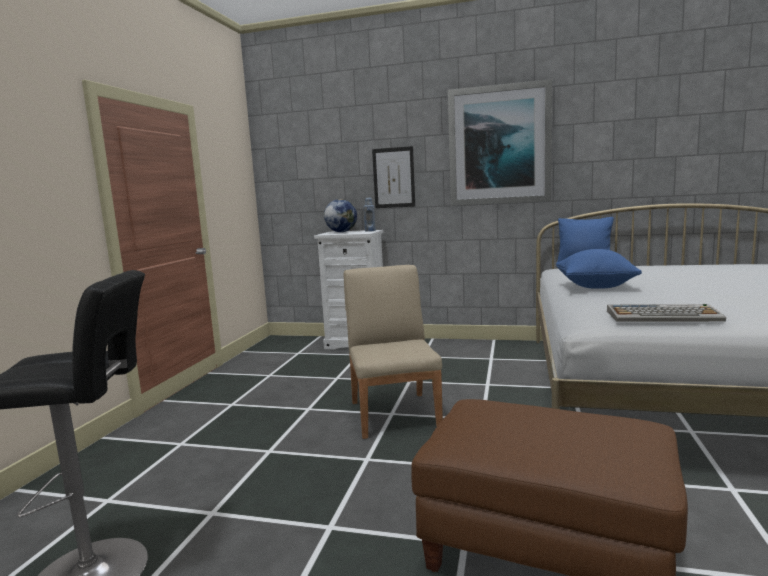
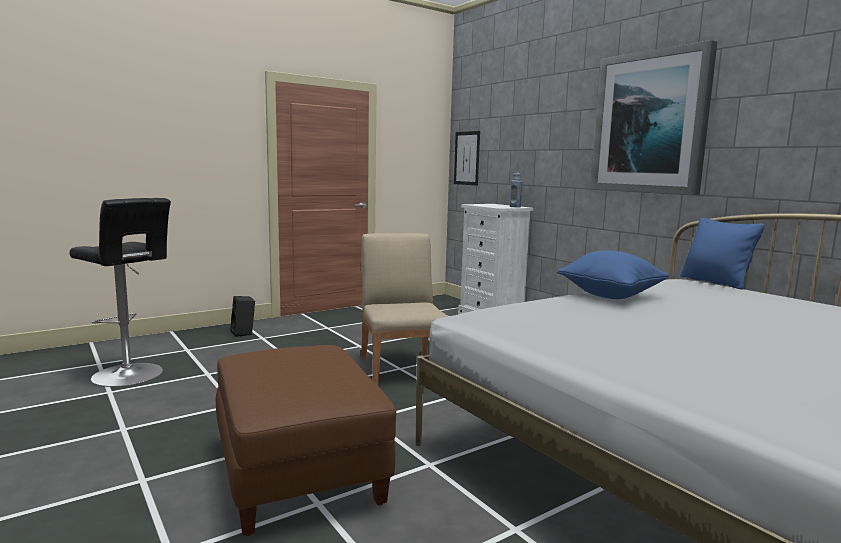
camera: 40 degrees right, 0 degrees up
globe [324,199,357,232] -> none
beige chair [344,265,443,439] -> beige chair turned 45 degrees counterclockwise [361,233,448,386]
picture [372,146,415,208] -> picture moved to [454,131,480,186]
keyboard [607,304,726,322] -> none
none -> black speaker [230,296,255,337]

